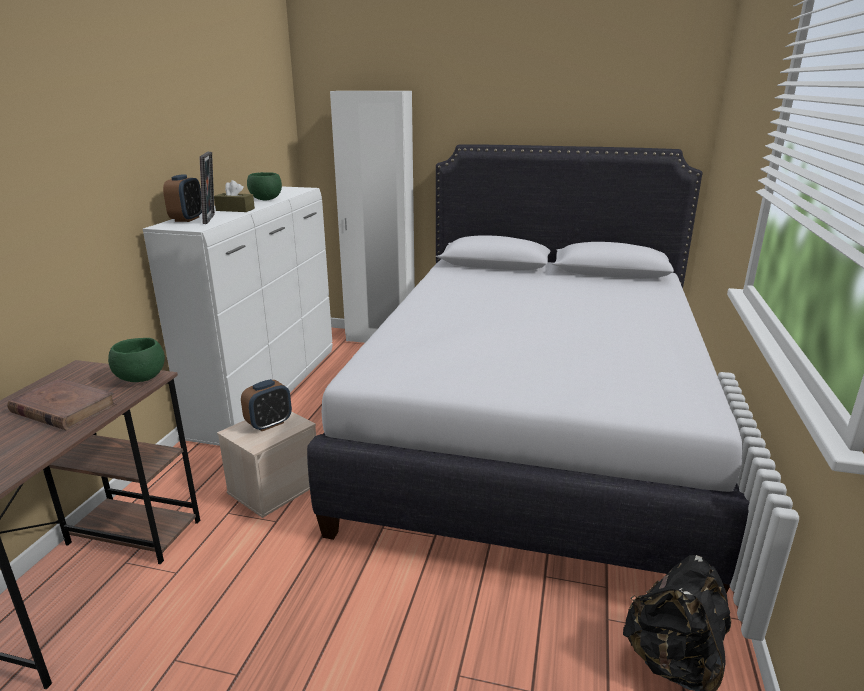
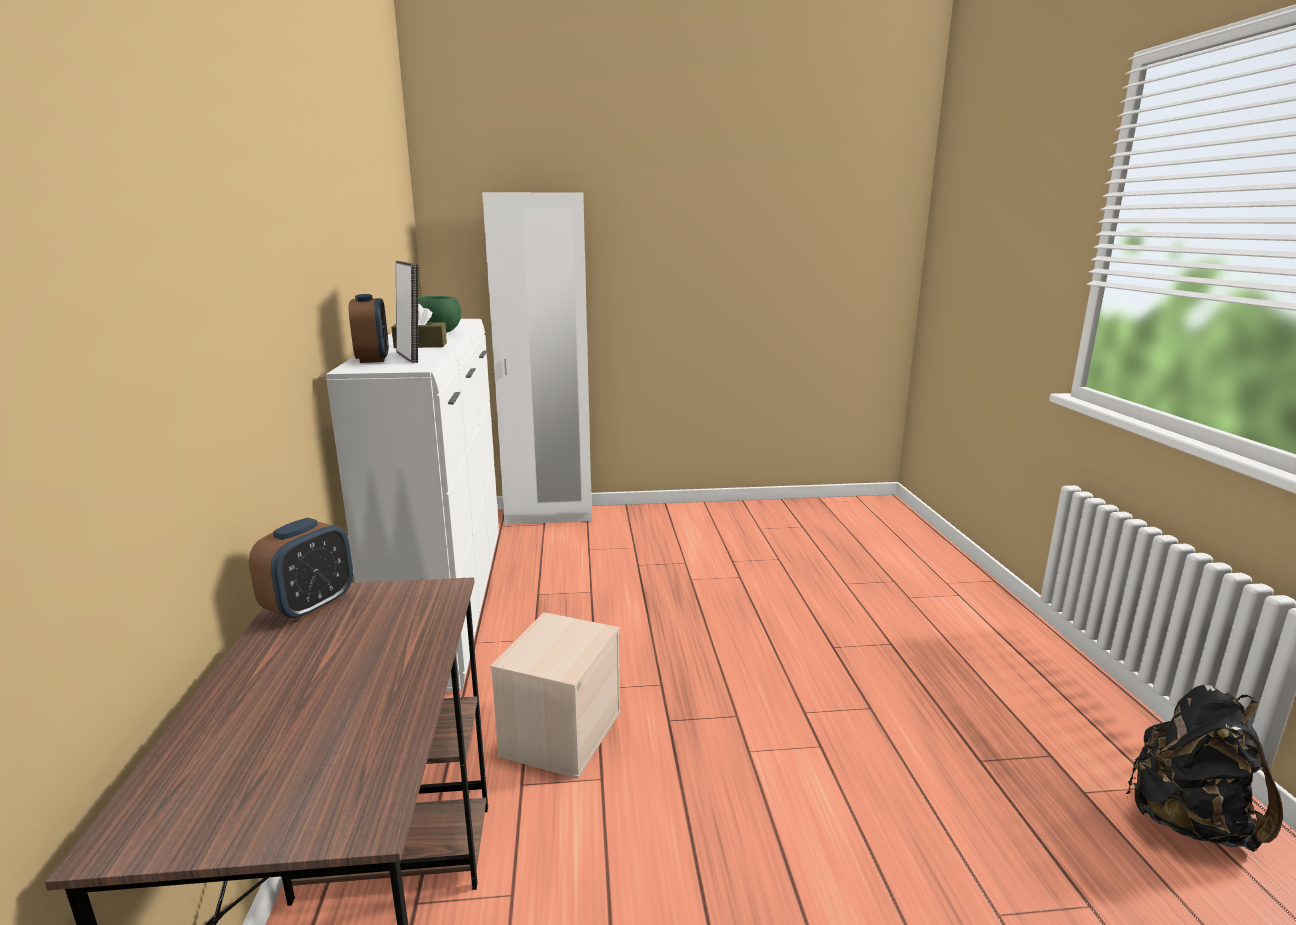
camera: 20 degrees left, 5 degrees down
brown book [7,378,117,430] -> none
green bowl [108,338,165,382] -> none
alarm clock [241,379,292,431] -> alarm clock moved to [249,518,353,621]
white bed [307,144,749,593] -> none

